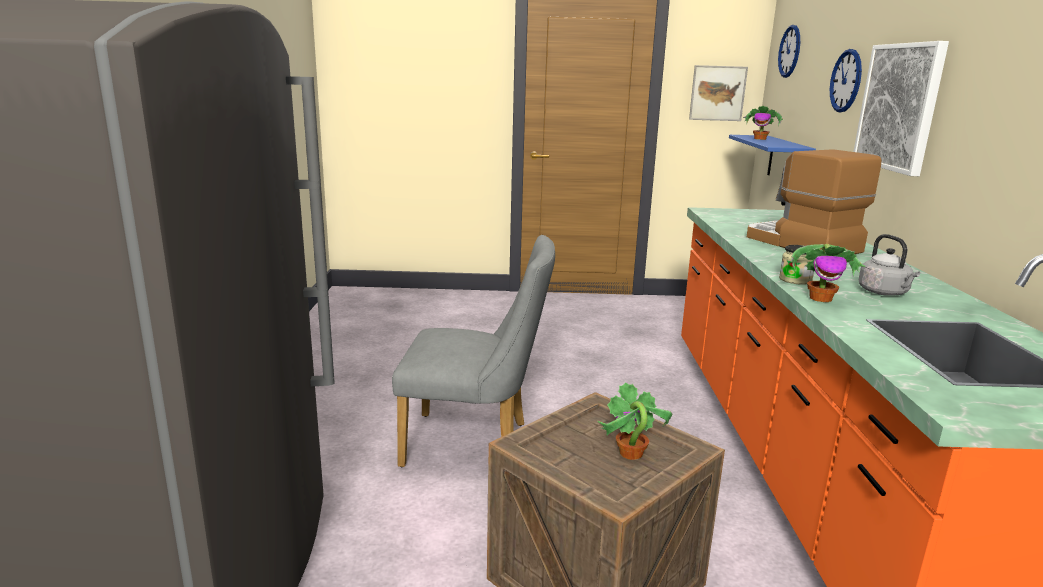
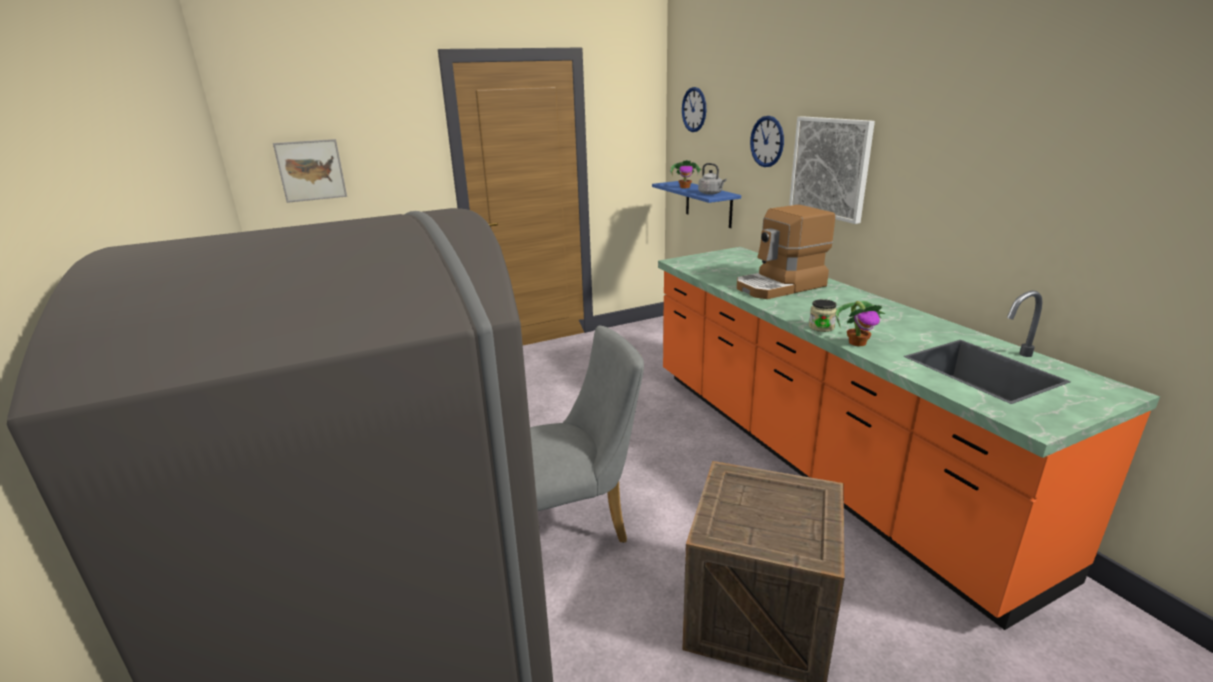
camera: 25 degrees left, 5 degrees up
potted plant [597,382,672,460] -> none
picture [689,65,748,121] -> picture moved to [273,139,347,203]
coffee machine [747,149,881,254] -> coffee machine turned 60 degrees counterclockwise [737,205,835,299]
grey kettle [859,234,920,296] -> grey kettle moved to [698,163,726,195]

